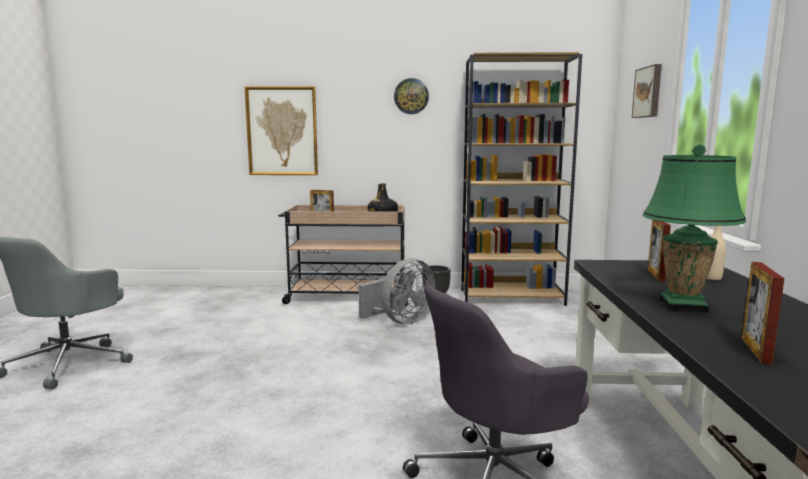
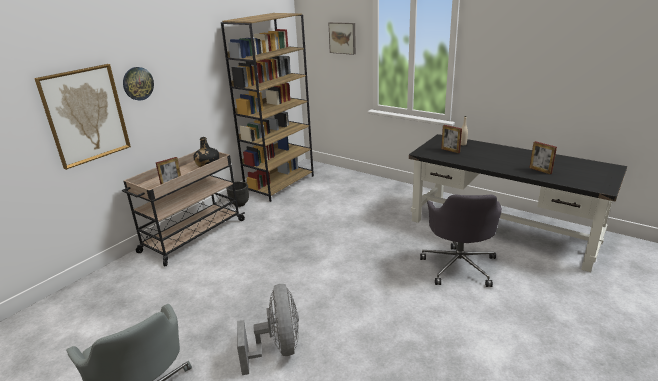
camera: 55 degrees left, 15 degrees up
grey fan [358,258,435,324] -> grey fan moved to [237,284,299,375]
wall clock [394,78,429,114] -> wall clock moved to [123,67,154,100]
green table lamp [643,144,746,313] -> none

